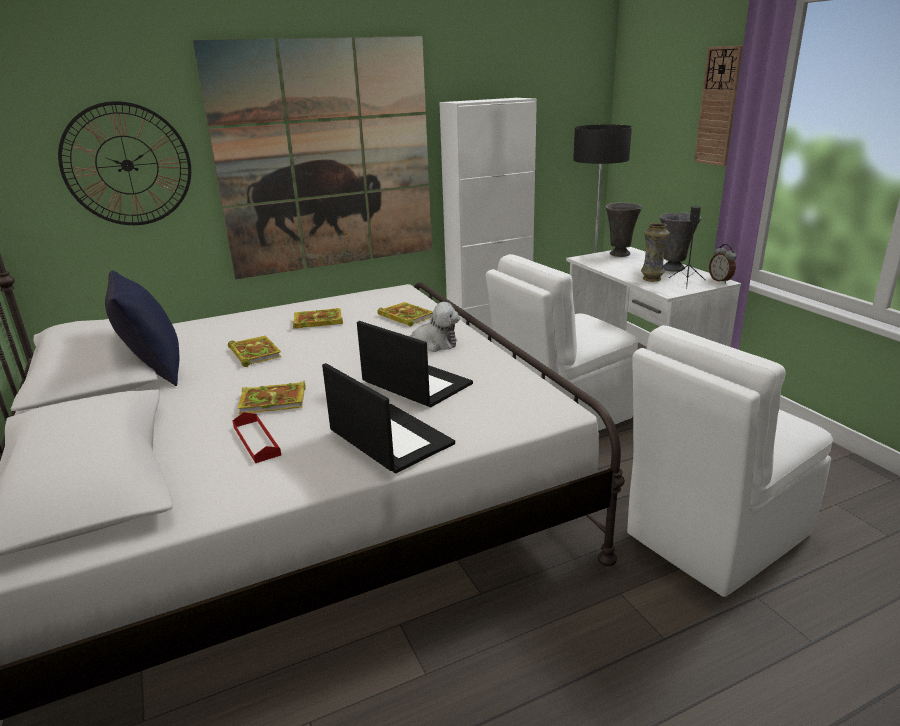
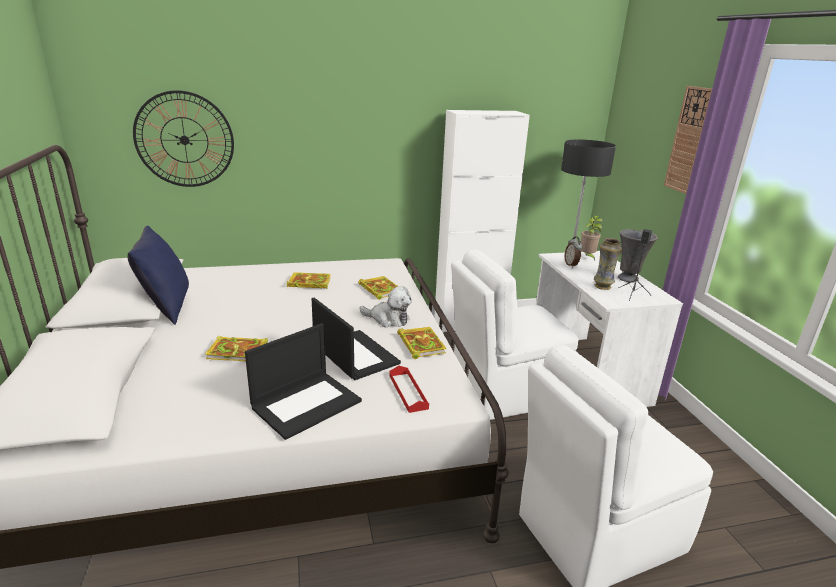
camera: 10 degrees right, 0 degrees up
picture [193,36,432,279] -> none
book [228,335,282,367] -> book moved to [397,327,447,359]
red tray [232,412,281,463] -> red tray moved to [389,366,429,413]
laptop [322,363,455,473] -> laptop turned 75 degrees clockwise [245,323,362,440]
grey vase [605,202,642,257] -> potted plant [581,215,603,261]
alarm clock [709,244,737,284] -> alarm clock moved to [565,237,583,268]

